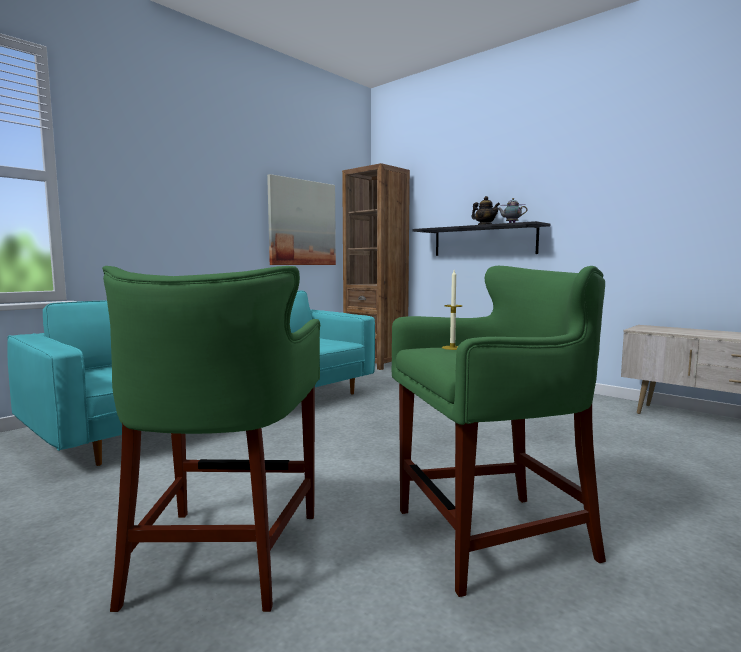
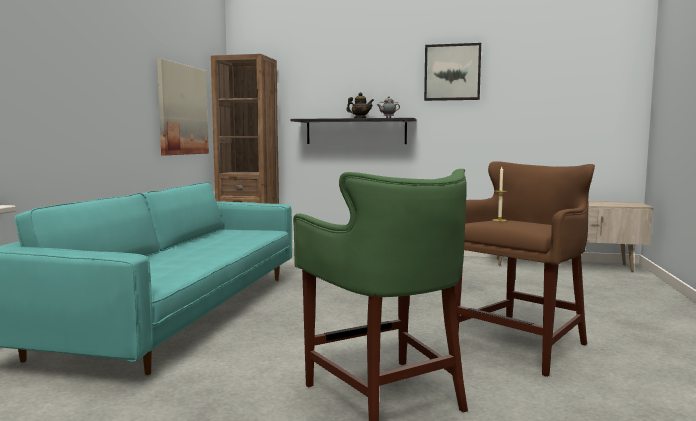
camera: 30 degrees left, 0 degrees up
green stool [392,266,606,597] -> brown stool [455,161,595,377]
none -> picture [424,43,481,101]

